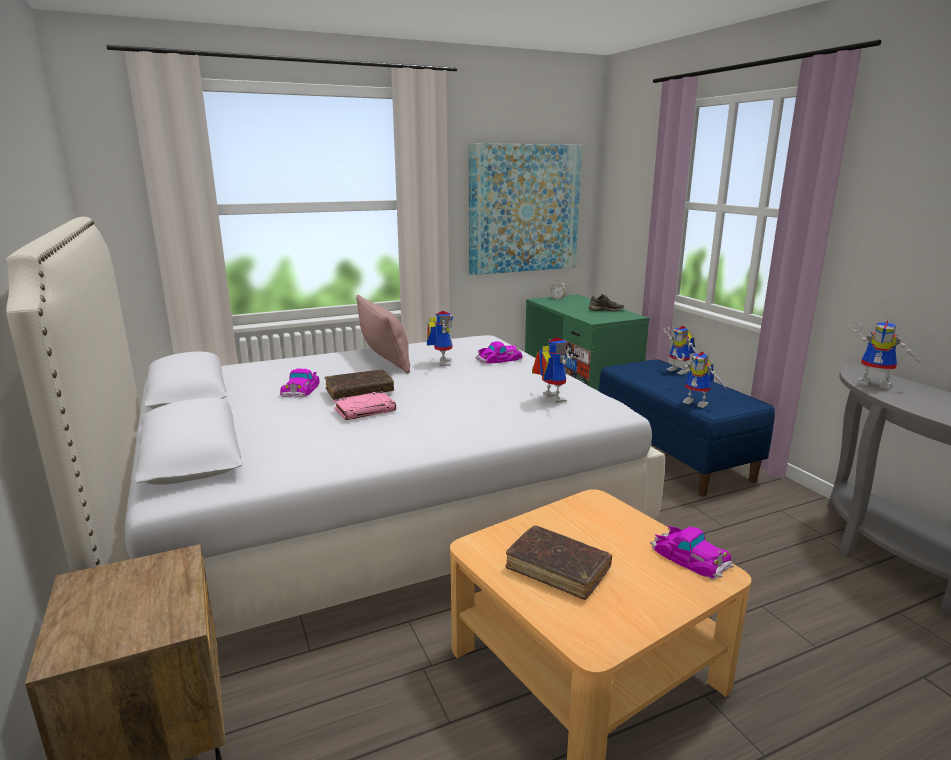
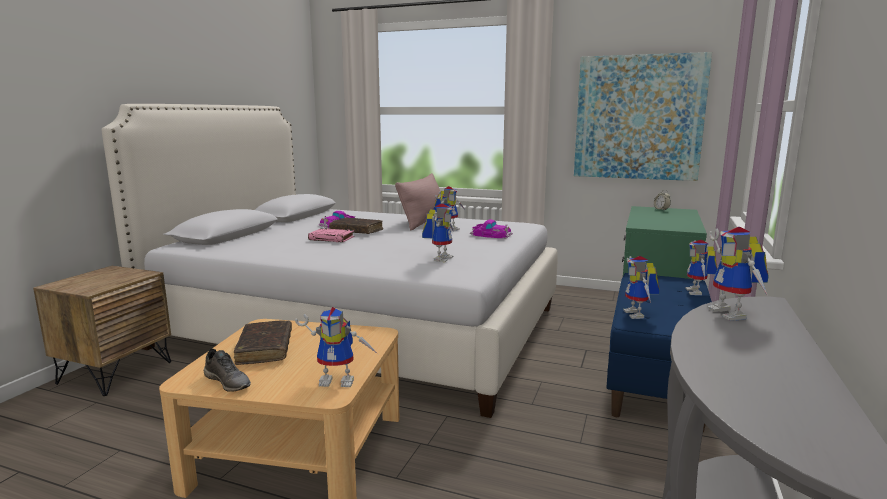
camera: 45 degrees right, 5 degrees down
grey shoe [589,294,624,311] -> grey shoe moved to [204,349,251,392]
toy car [650,526,734,580] -> toy robot [295,307,378,387]

